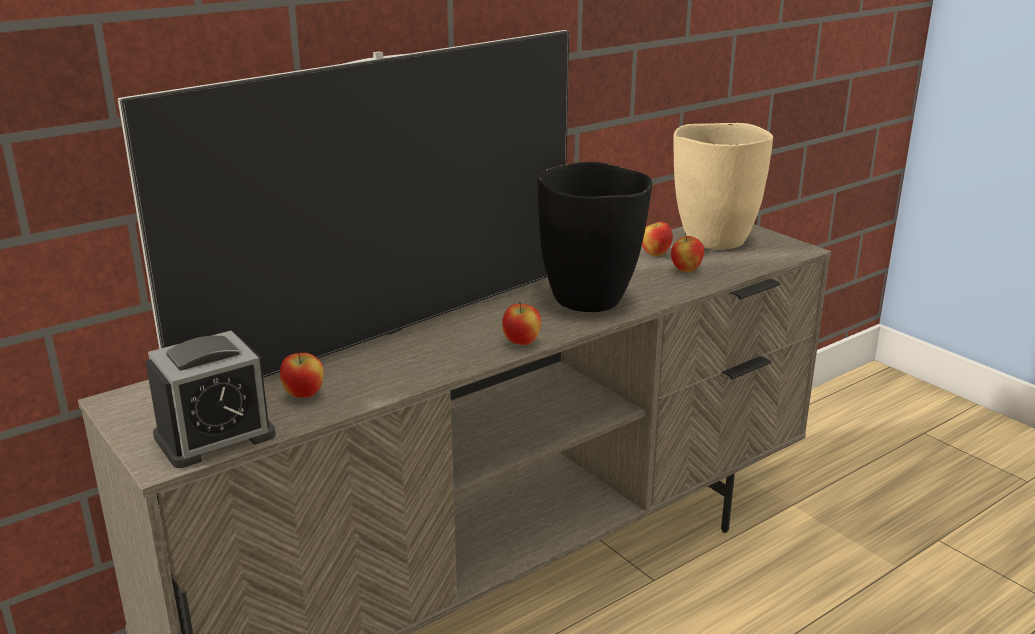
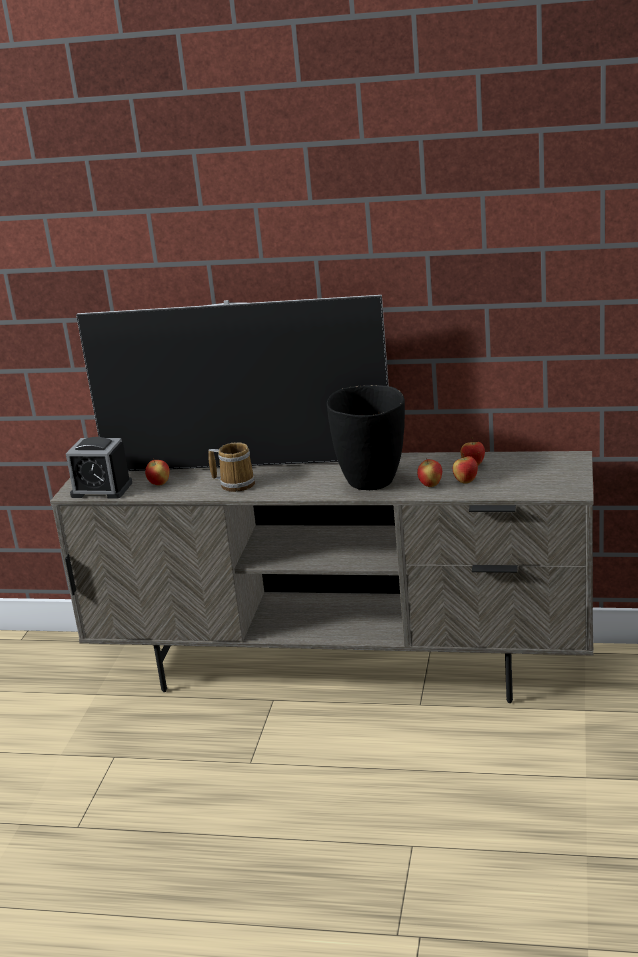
camera: 50 degrees right, 0 degrees up
apple [502,302,541,345] -> apple moved to [417,458,442,487]
beige vase [673,123,773,249] -> none
none -> mug [208,442,255,492]

